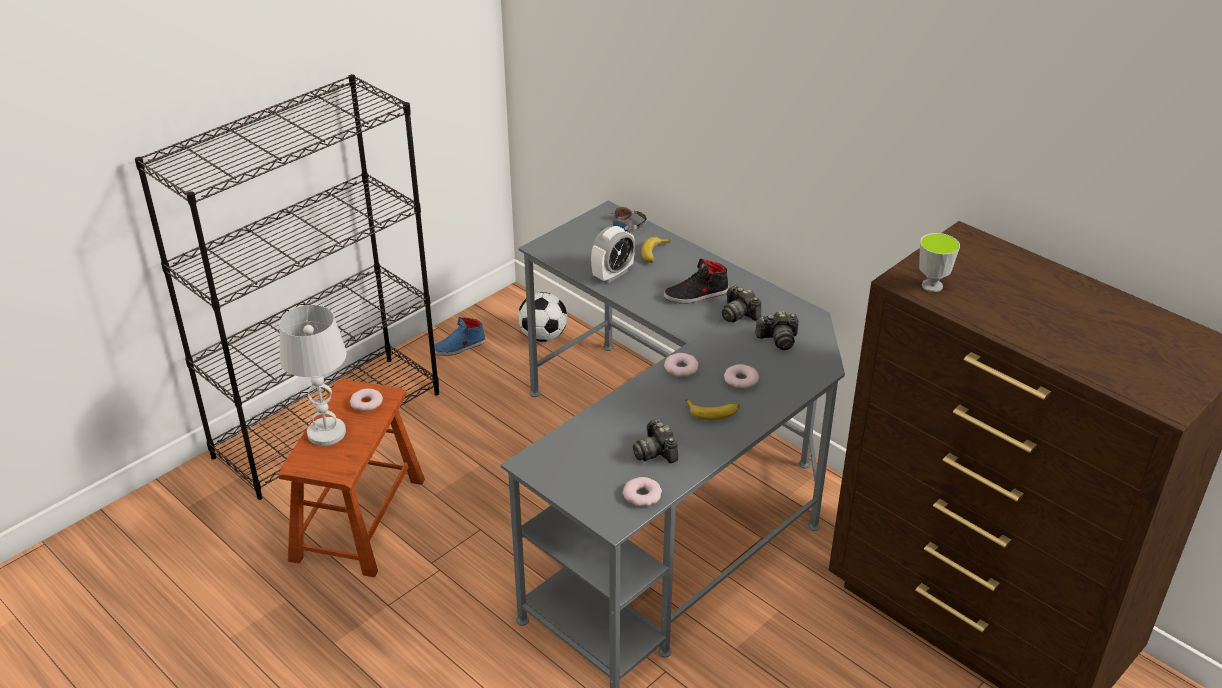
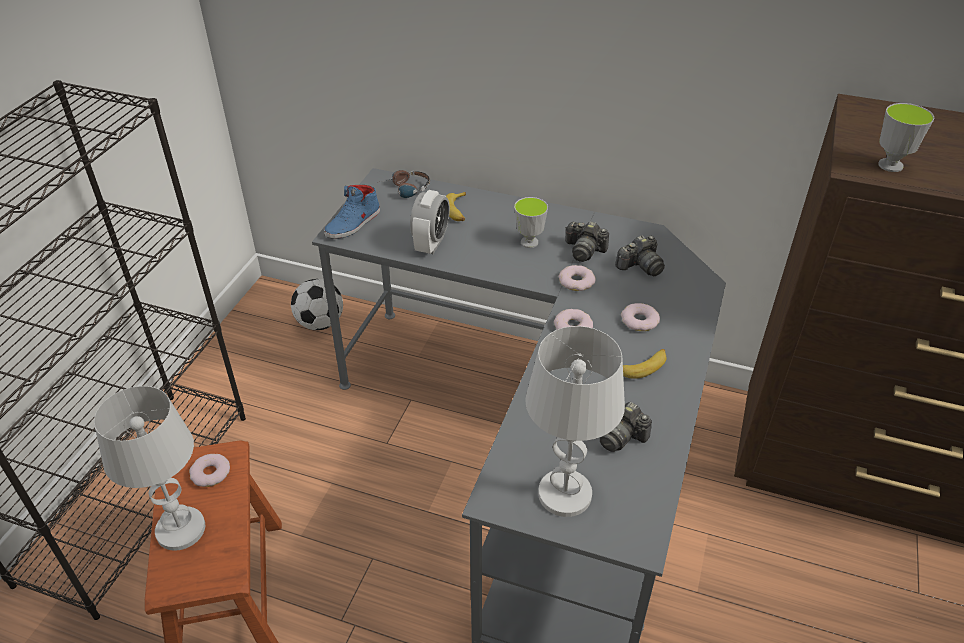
camera: 25 degrees left, 5 degrees up
blue shoe [434,317,485,356] -> blue shoe moved to [324,185,380,239]
donut [623,477,662,507] -> donut moved to [558,265,595,291]
black shoe [664,258,729,303] -> cup [514,197,548,248]
none -> white table lamp [525,326,625,517]

